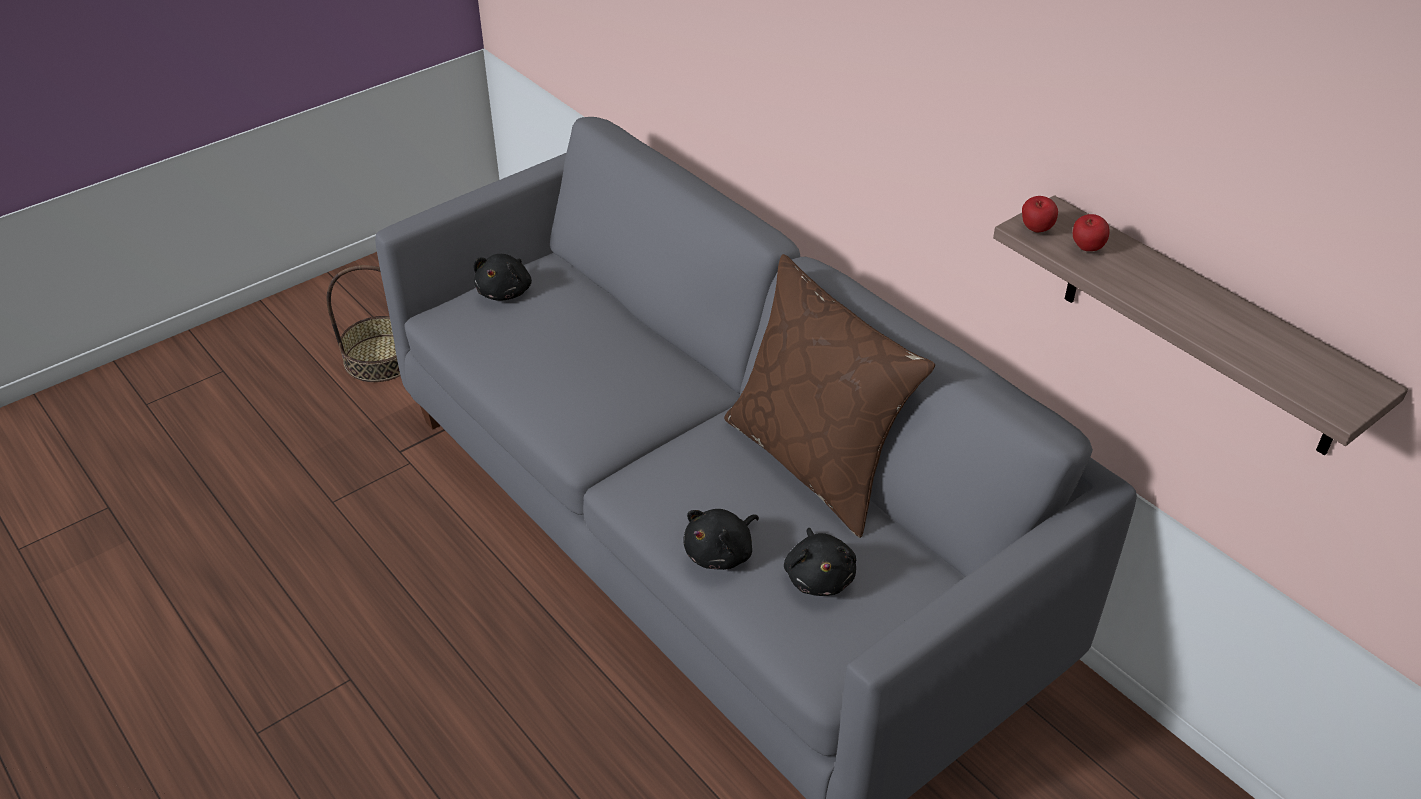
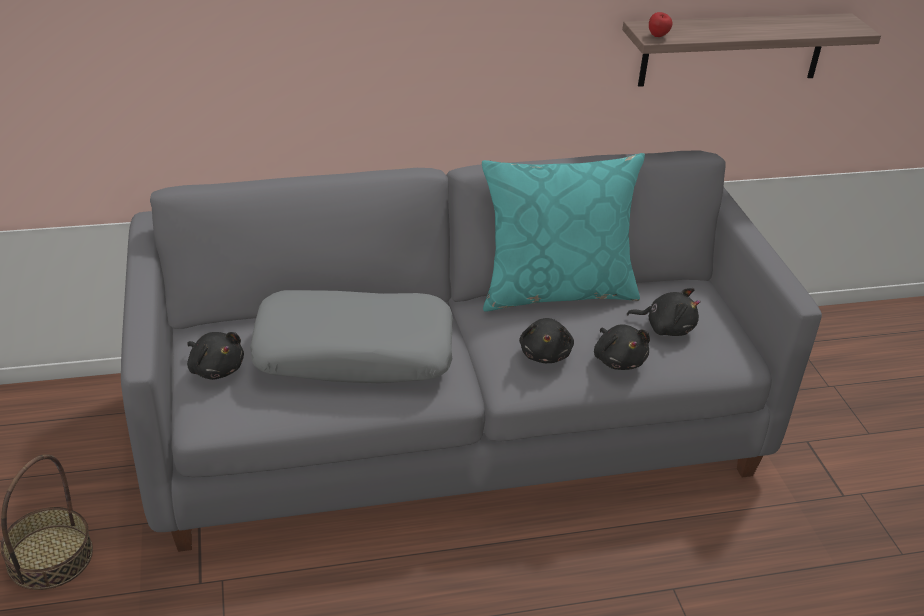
camera: 65 degrees left, 5 degrees down
brown pillow [724,254,935,538] -> turquoise pillow [482,153,645,311]
apple [1073,214,1110,251] -> none
none -> grey pillow [250,290,453,383]
none -> black plush toy [519,318,574,363]

